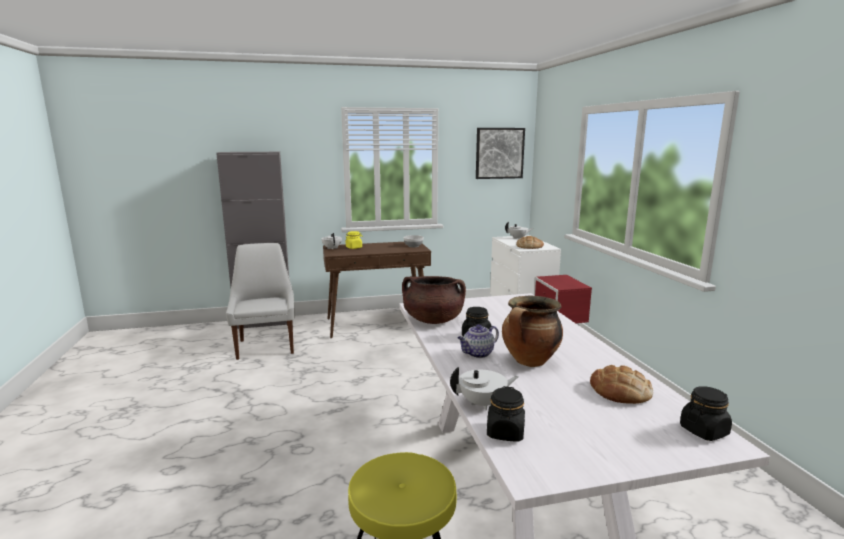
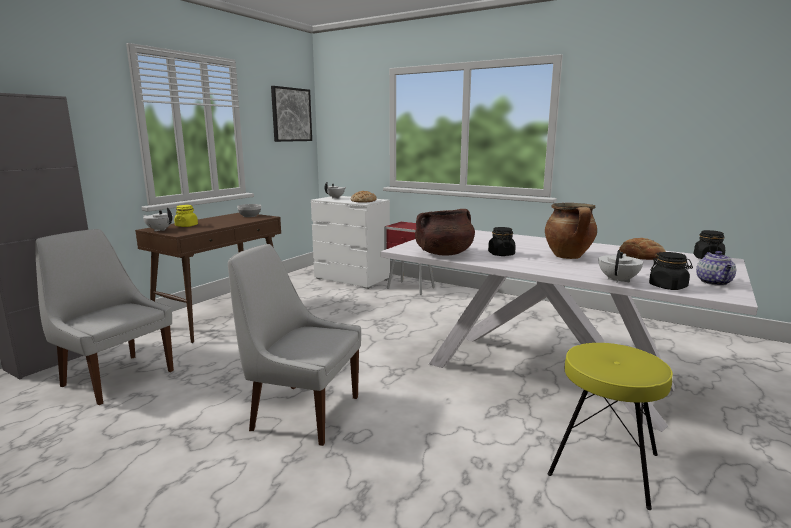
camera: 45 degrees left, 0 degrees up
teapot [458,324,499,358] -> teapot moved to [696,251,736,286]
none -> white chair [228,244,361,446]

